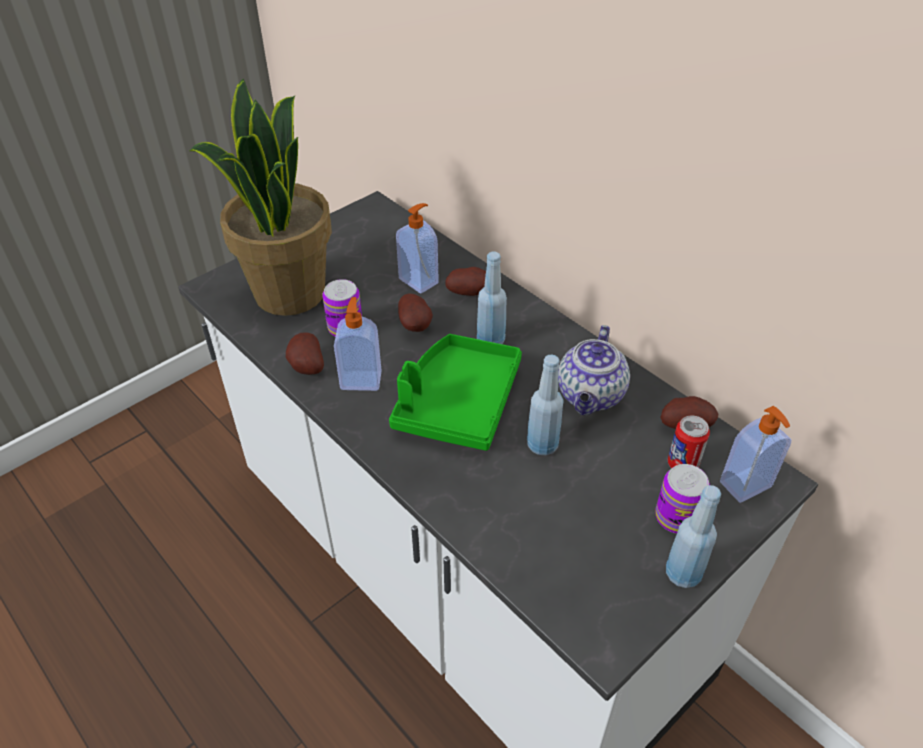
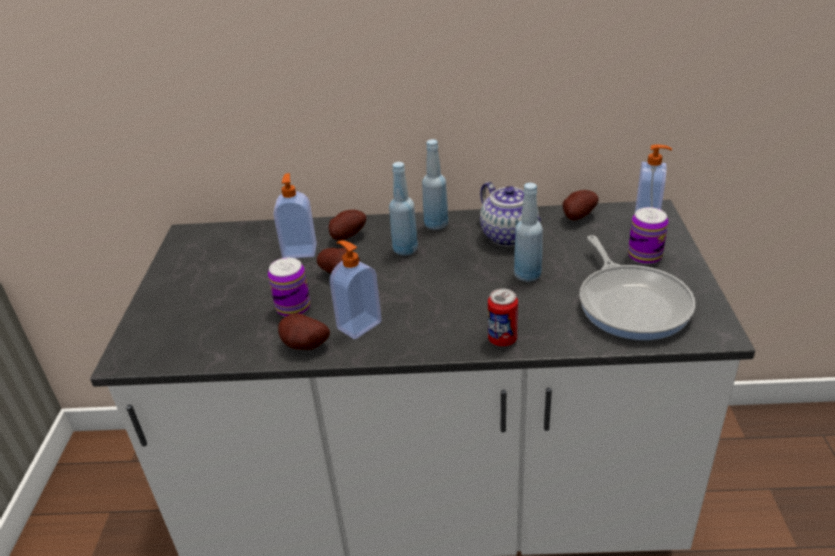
camera: 45 degrees left, 10 degrees down
potted plant [190,79,332,316] -> none
green tray [389,334,522,451] -> none
blue bottle [666,485,721,588] -> blue bottle moved to [422,139,448,230]
can [668,416,710,468] -> can moved to [488,288,518,346]
none -> frying pan [579,235,695,340]

